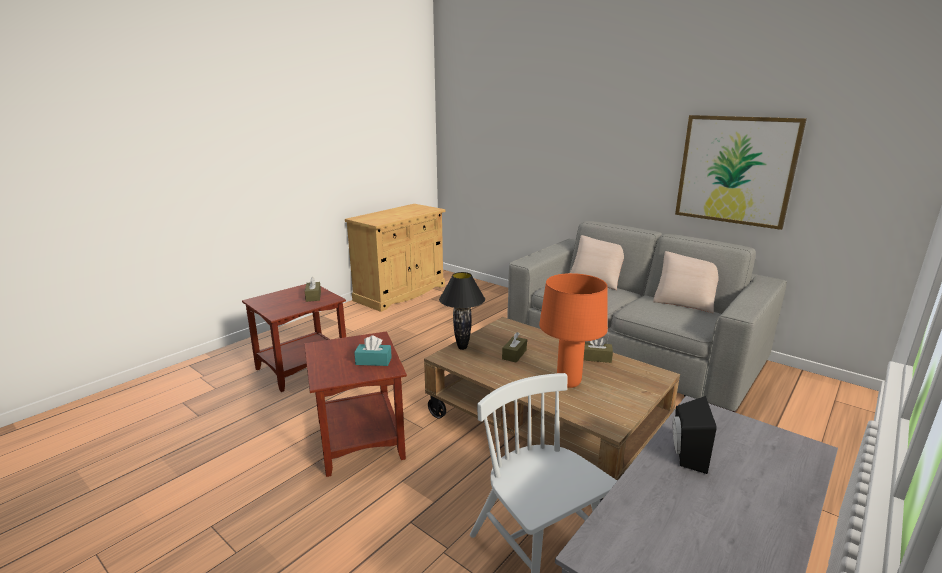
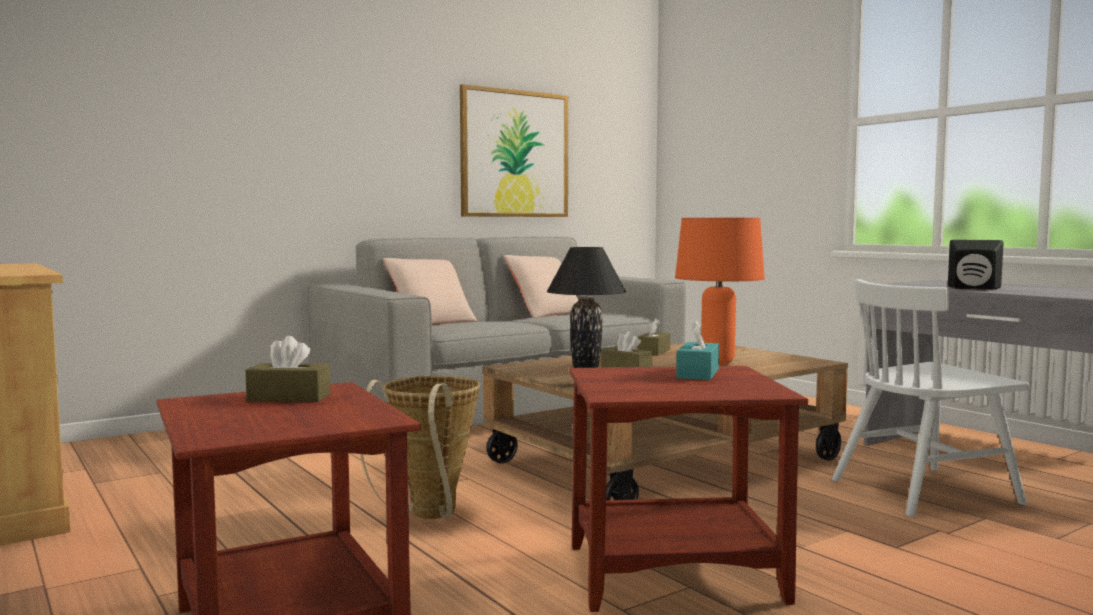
camera: 75 degrees left, 15 degrees down
none -> basket [360,376,480,519]

